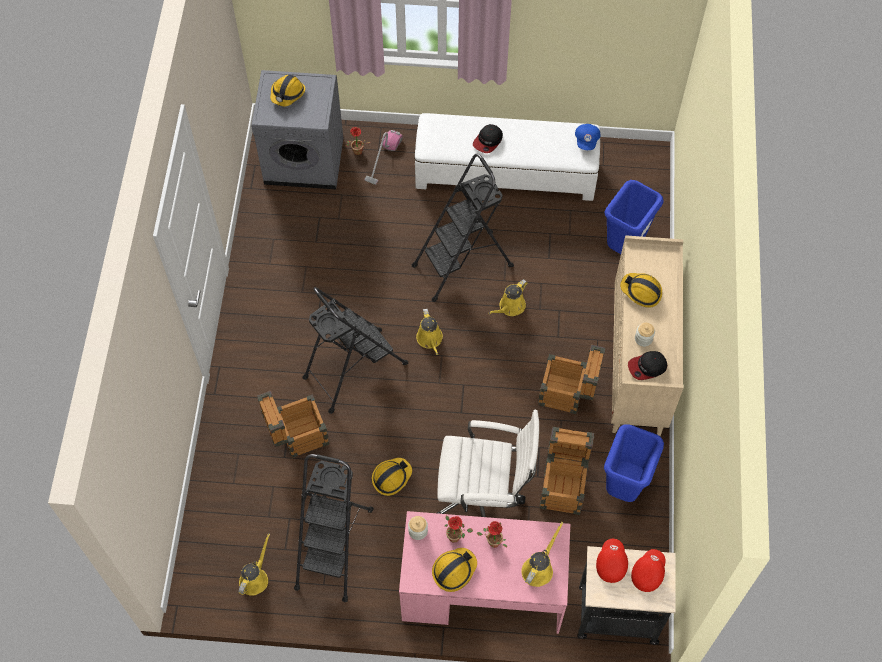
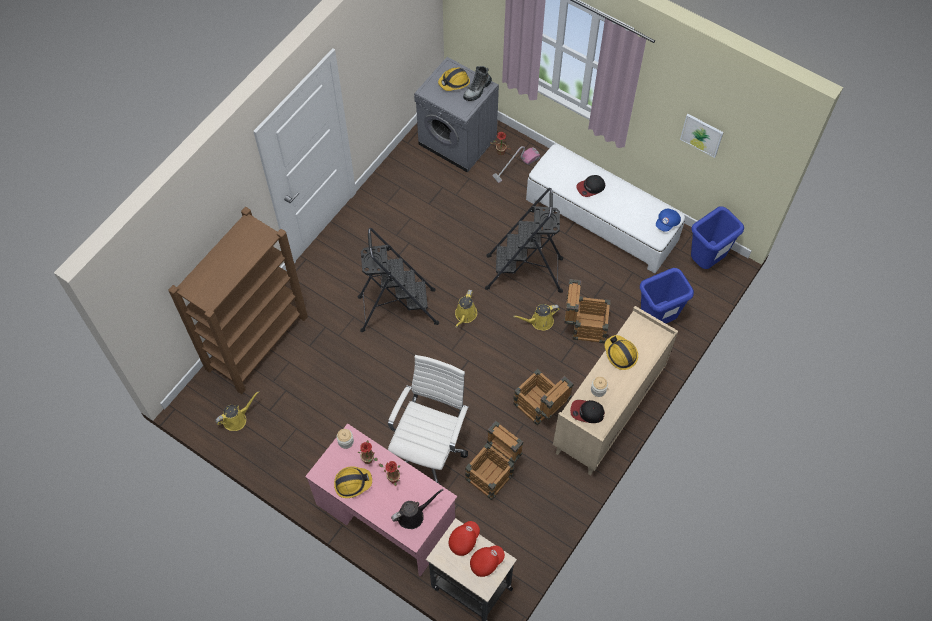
camera: 30 degrees right, 0 degrees up
crate [257,391,329,458] -> crate moved to [564,279,611,343]
step ladder [294,454,374,602] -> none
hard hat [372,458,412,496] -> none
white office chair [437,410,539,517] -> white office chair turned 105 degrees counterclockwise [388,355,468,485]
yellow watering can [521,522,563,587] -> black watering can [391,489,443,529]
blue trash can [604,424,664,502] -> blue trash can moved to [691,206,744,269]
none -> brown bookcase [168,207,308,394]
none -> boot [463,66,492,101]
none -> picture [680,114,724,158]

